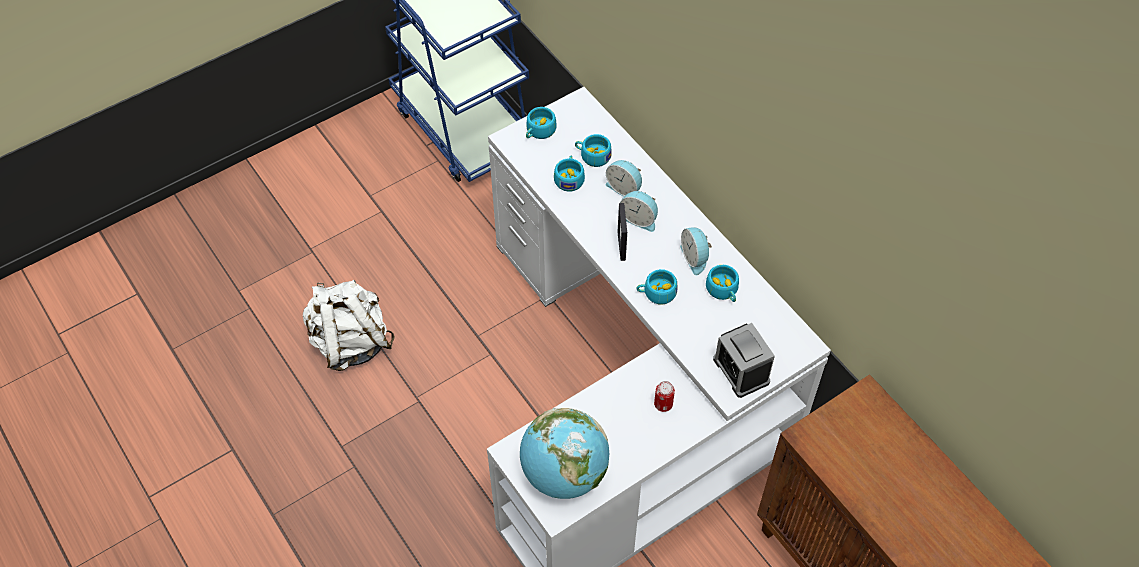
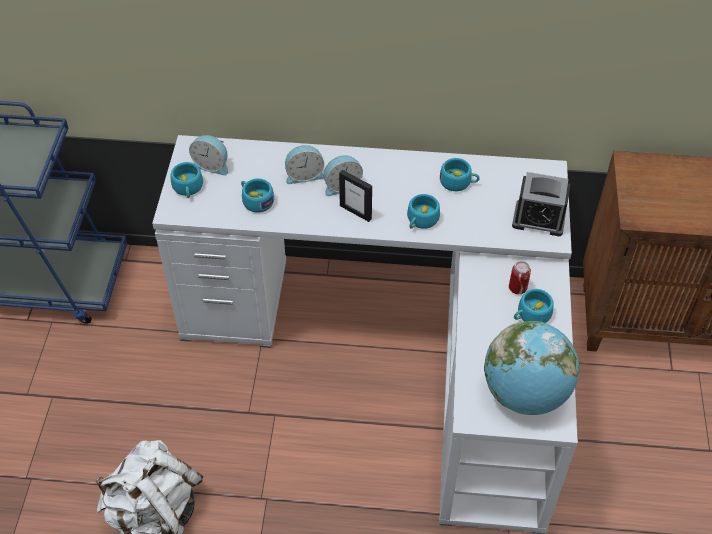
camera: 50 degrees left, 5 degrees down
turquoise cup [575,134,612,167] -> turquoise cup moved to [514,289,554,323]
alarm clock [680,227,712,275] -> alarm clock moved to [189,135,228,176]

